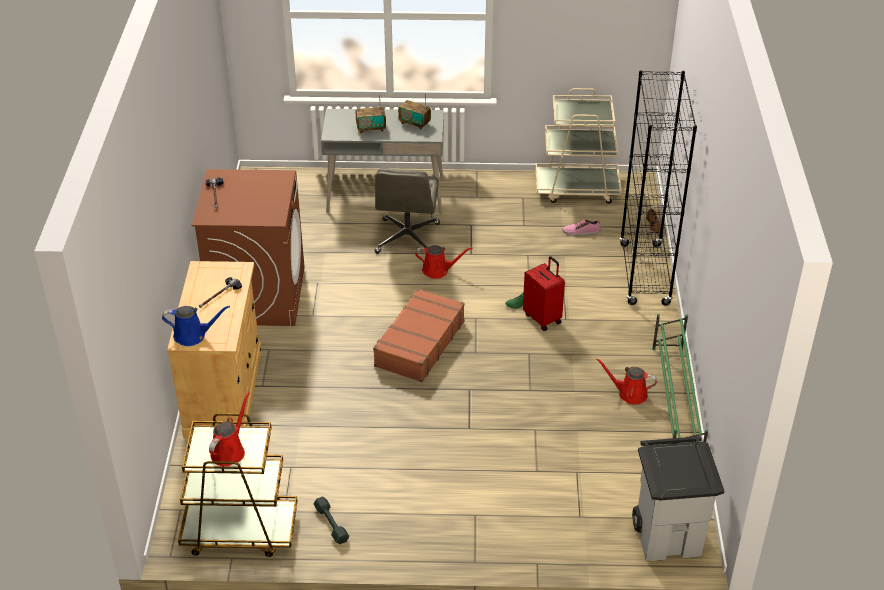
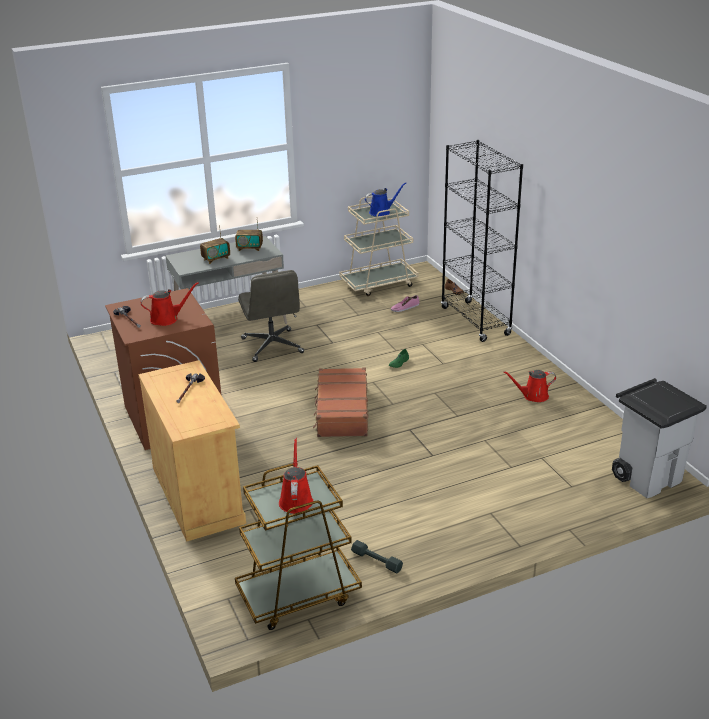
camera: 25 degrees left, 10 degrees down
blue watering can [162,306,230,346] -> blue watering can moved to [365,182,406,216]
red watering can [415,245,472,279] -> red watering can moved to [140,282,199,326]
red suitcase [523,256,565,331] -> none
green shoe rack [652,314,708,444] -> none

